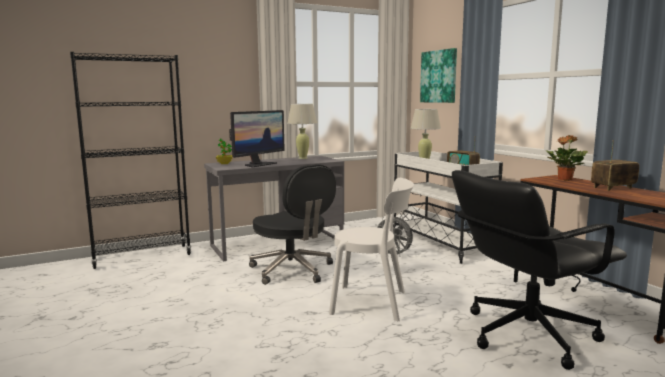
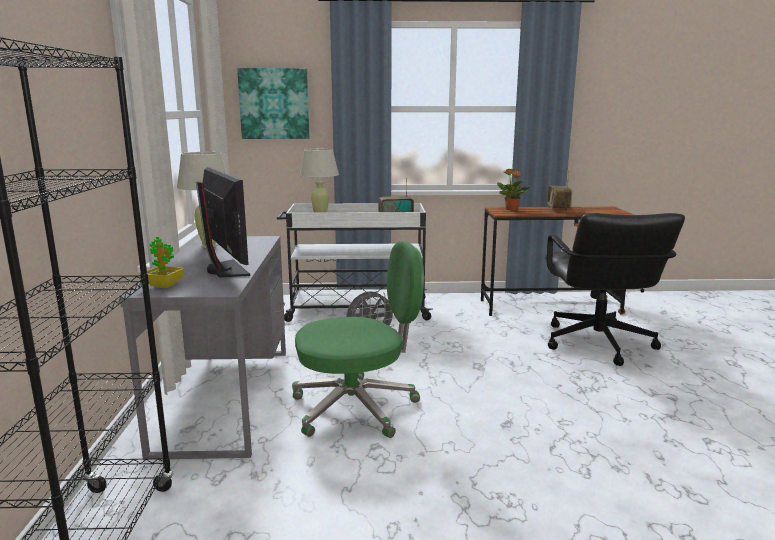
camera: 65 degrees left, 5 degrees up
black office chair [249,164,336,285] -> green office chair [292,241,424,438]
white chair [329,178,414,321] -> none

